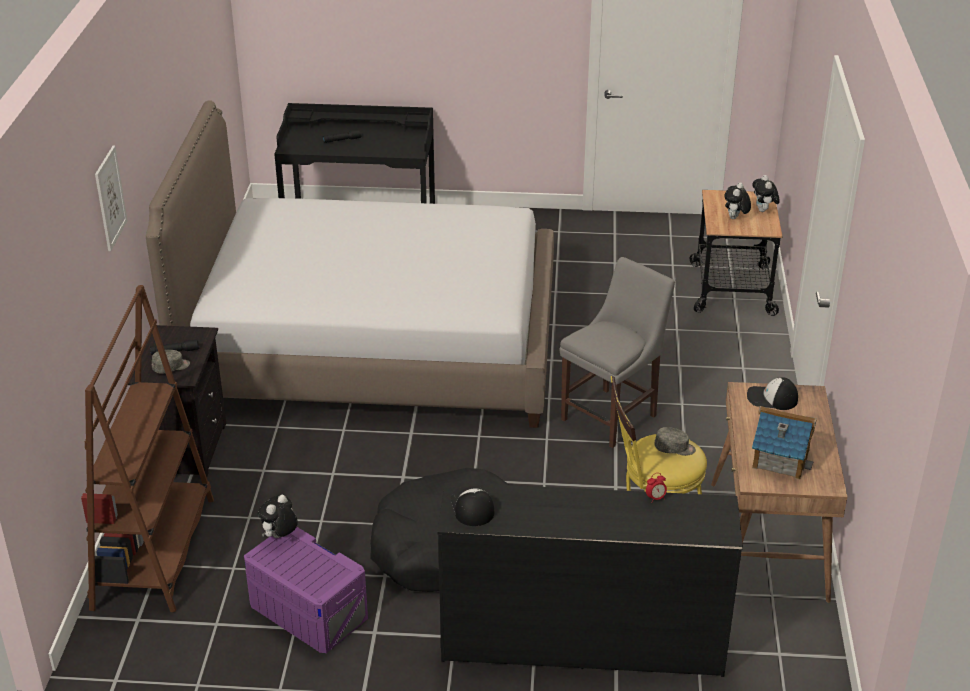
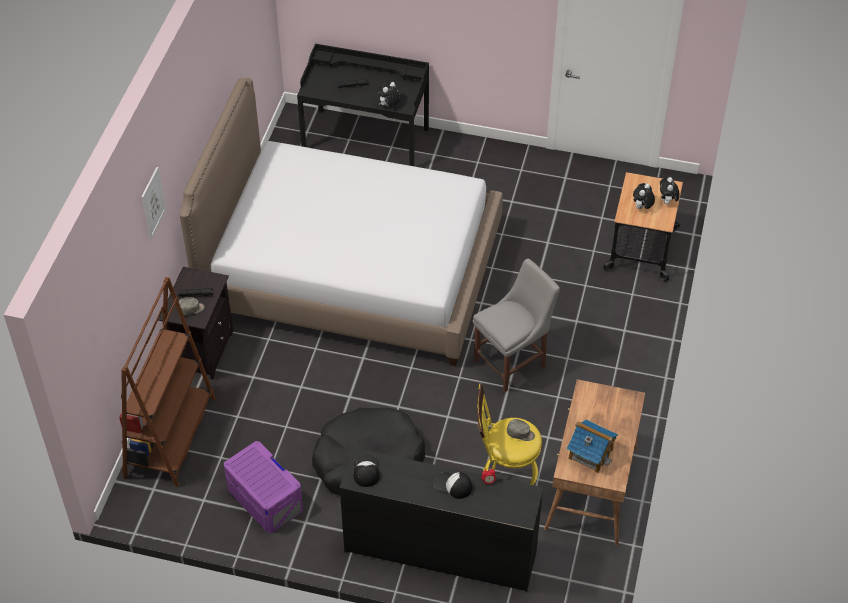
camera: 10 degrees right, 15 degrees up
plush toy [258,495,298,538] -> plush toy moved to [378,82,400,106]
cap [747,377,798,410] -> cap moved to [434,472,472,499]

